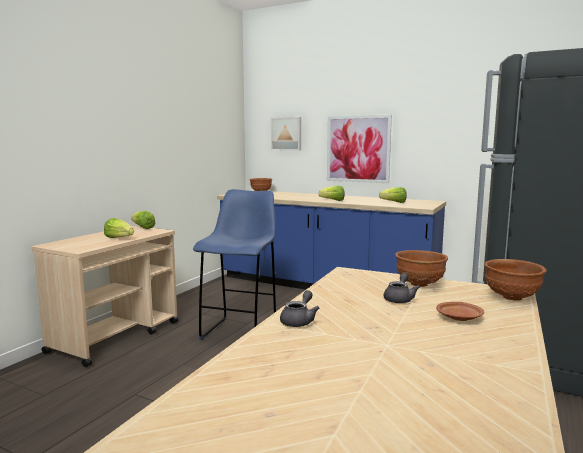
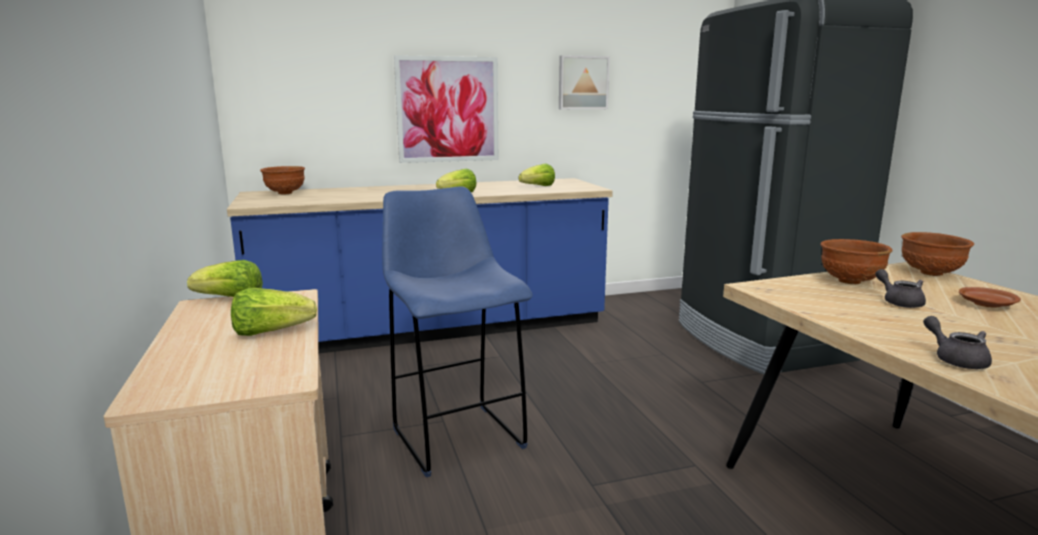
camera: 45 degrees left, 5 degrees up
picture [271,117,301,151] -> picture moved to [559,55,610,109]

